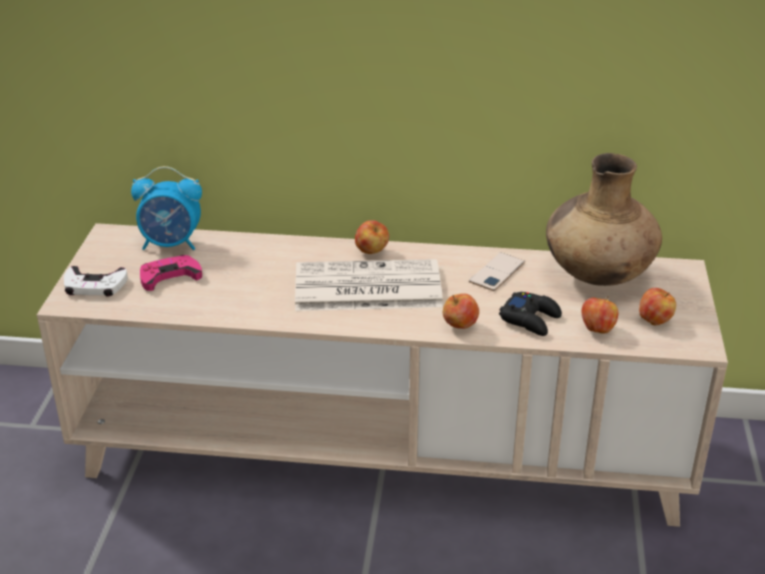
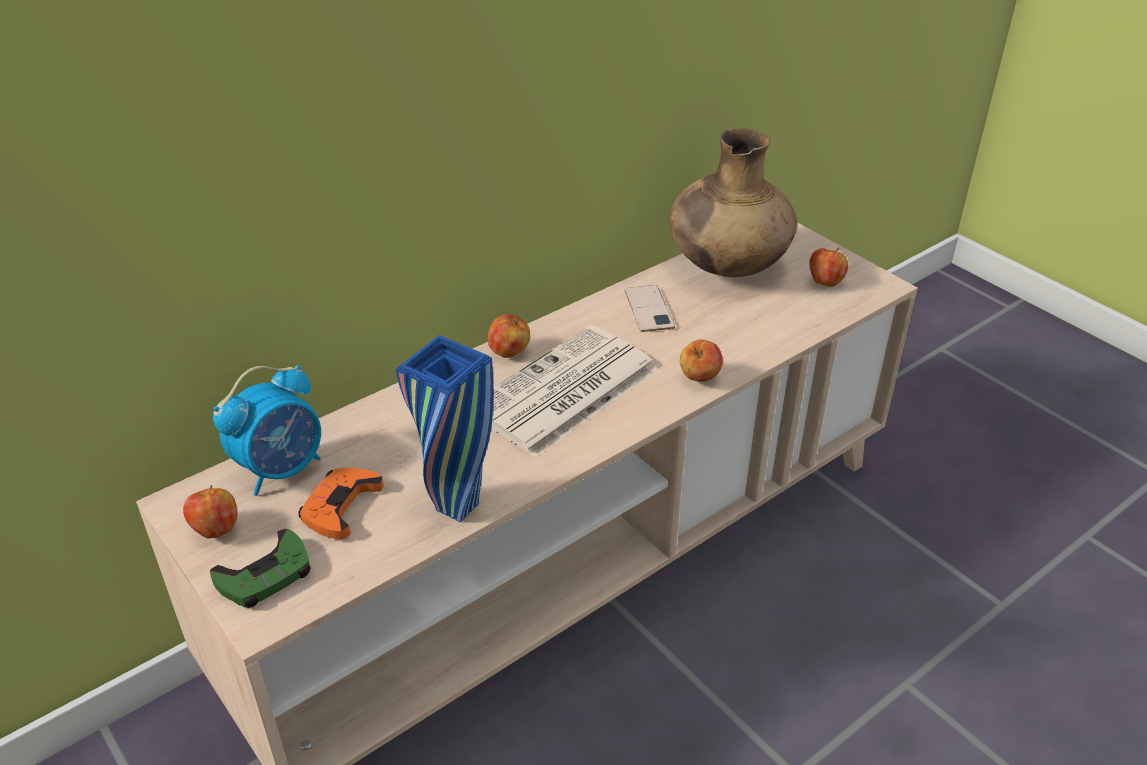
camera: 45 degrees left, 5 degrees up
white game controller [64,266,128,297] -> green game controller [210,529,310,608]
pink game controller [140,255,202,291] -> orange game controller [298,468,384,539]
black game controller [499,292,562,336] -> none
apple [582,297,618,334] -> apple moved to [183,485,237,539]
none -> blue vase [396,335,493,523]

